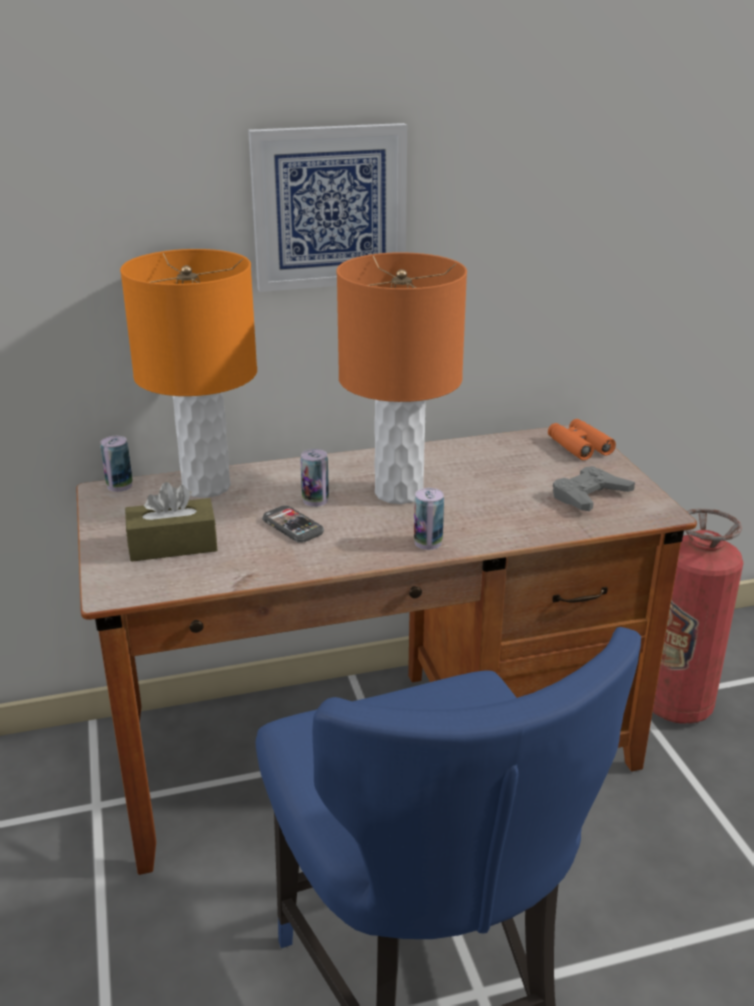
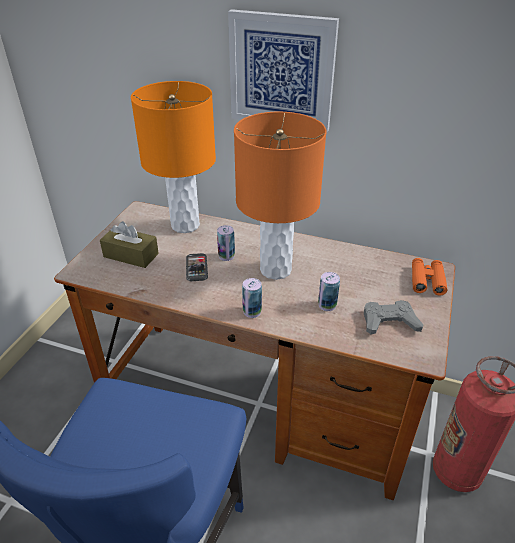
camera: 35 degrees right, 10 degrees up
can [101,436,132,492] -> can moved to [318,272,340,311]

